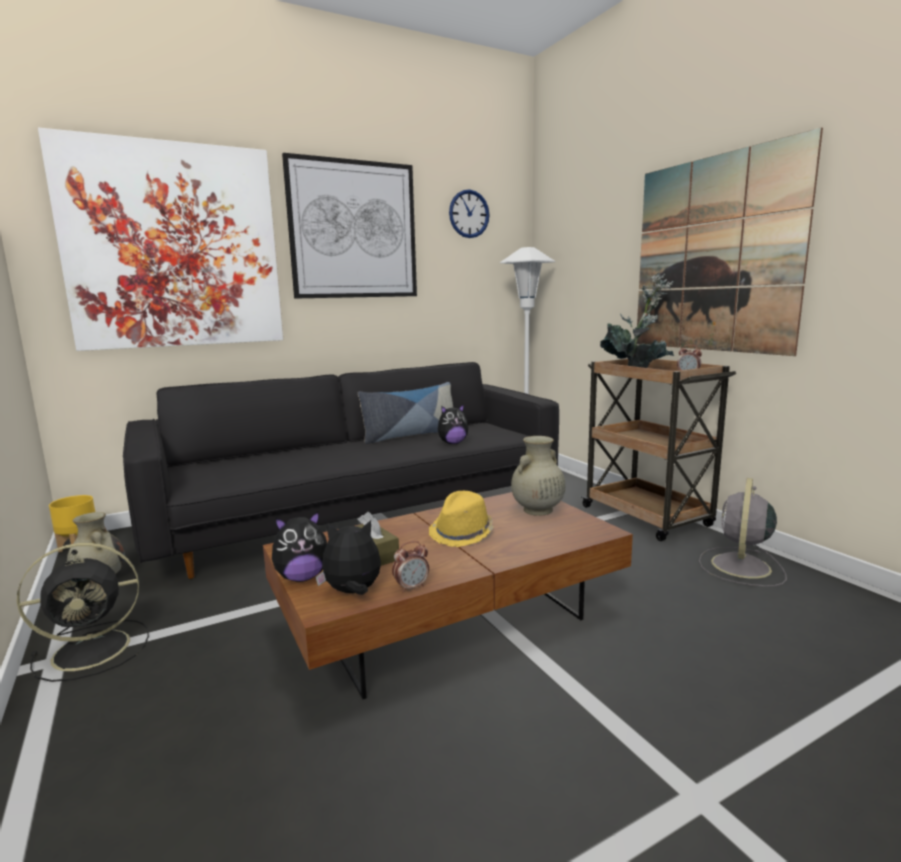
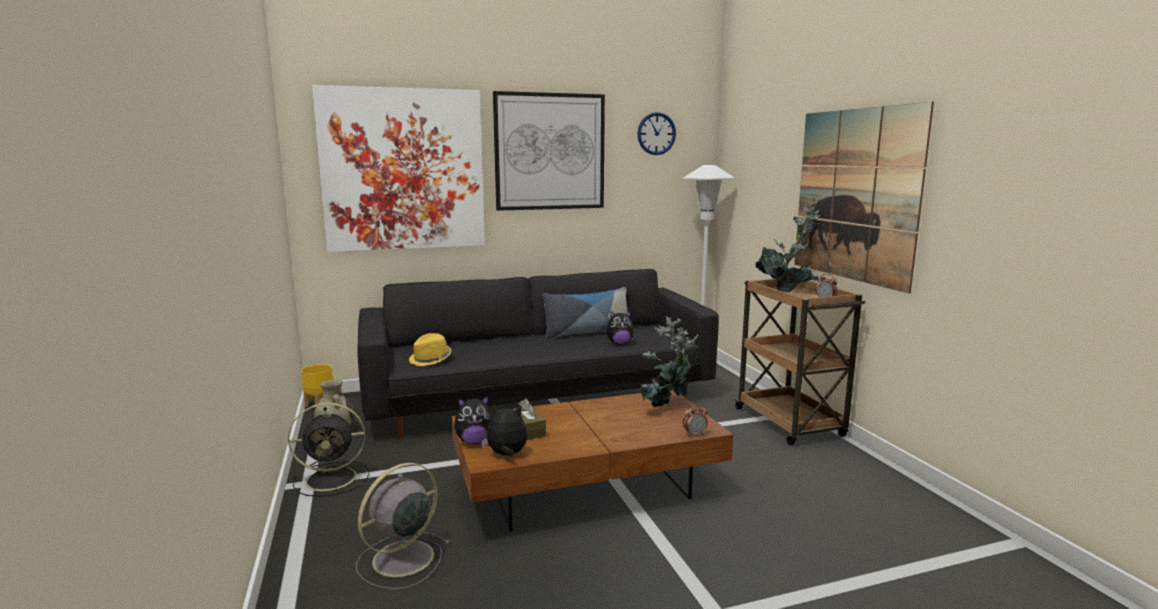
camera: 10 degrees right, 0 degrees up
alarm clock [392,541,429,593] -> alarm clock moved to [683,404,708,437]
yellow hat [429,491,494,547] -> yellow hat moved to [409,333,451,366]
beige vase [511,436,566,516] -> potted plant [641,316,698,407]
grey fan [699,478,787,586] -> grey fan moved to [356,463,451,590]

